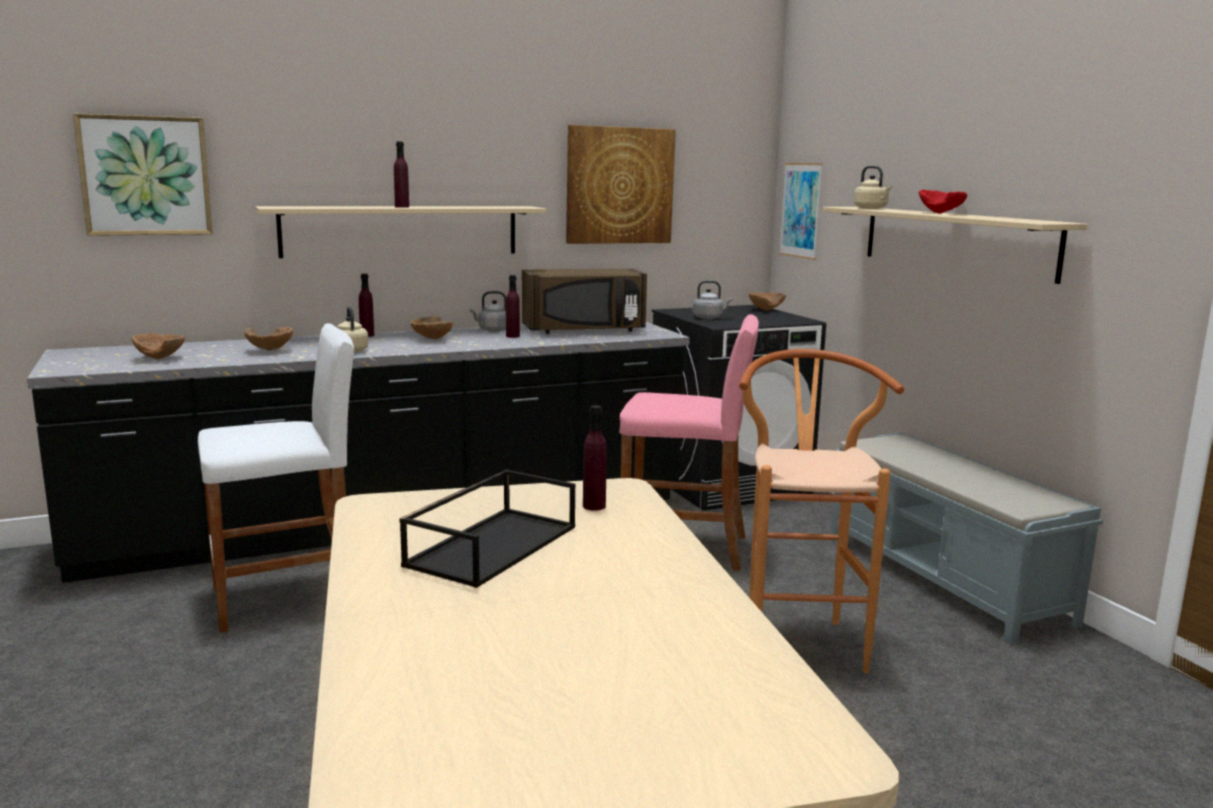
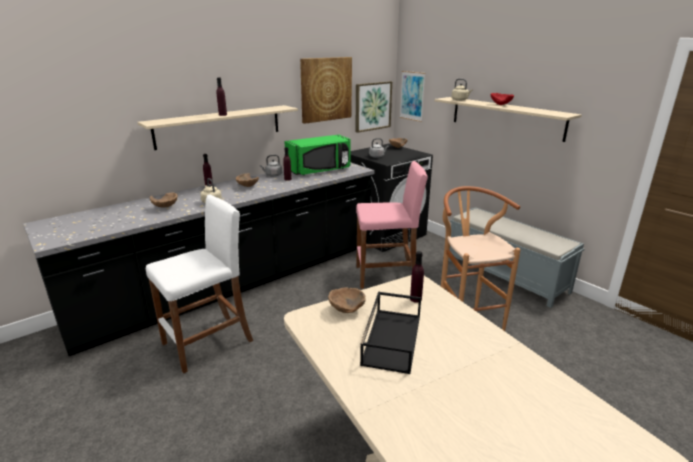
camera: 15 degrees left, 10 degrees up
picture [73,113,213,236] -> picture moved to [355,81,392,133]
brown bowl [131,333,185,359] -> brown bowl moved to [328,288,366,313]
brown microwave [522,269,647,334] -> green microwave [284,135,351,175]

